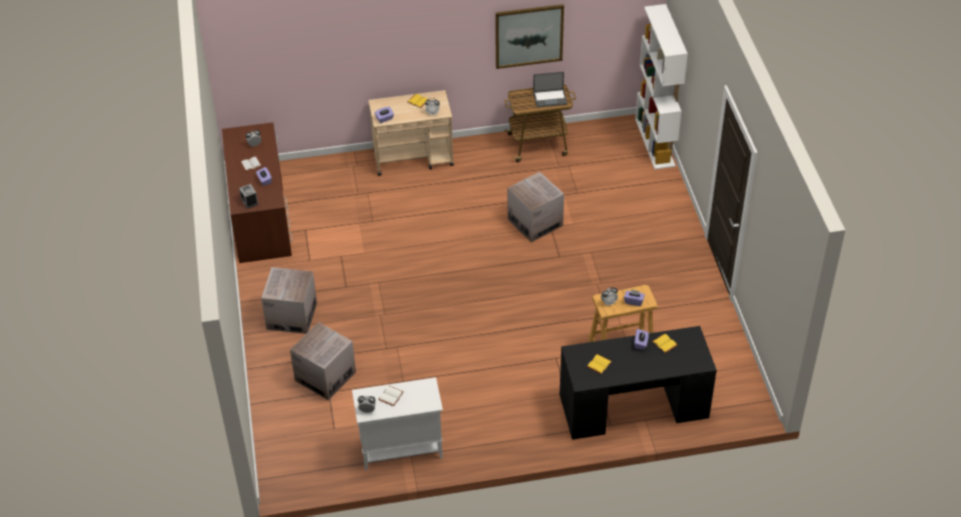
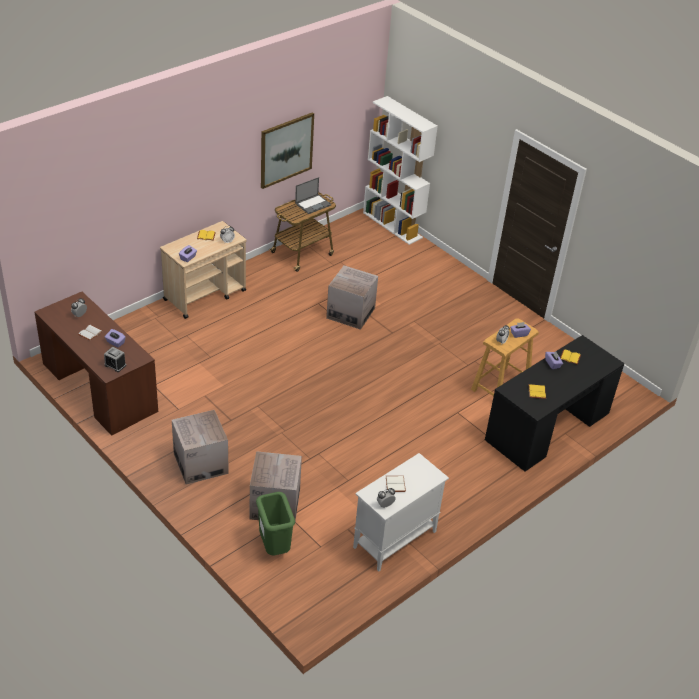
camera: 35 degrees left, 5 degrees down
none -> green trash can [256,492,295,556]

